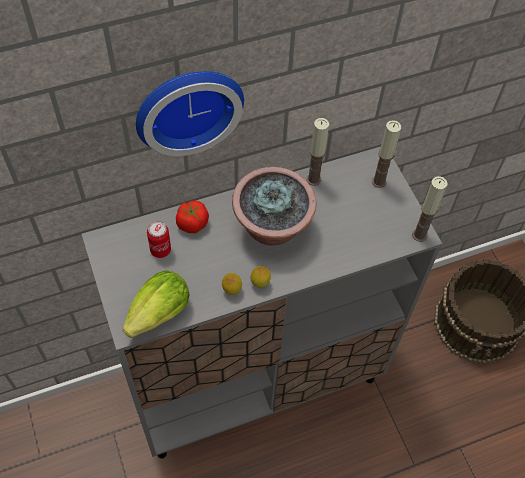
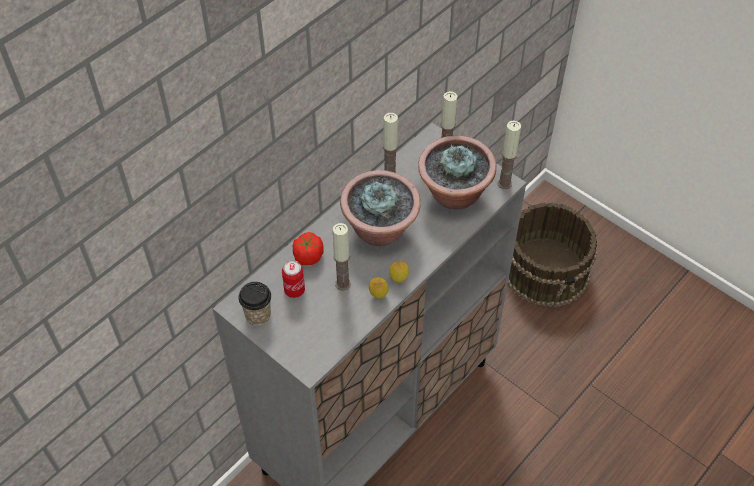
camera: 25 degrees left, 5 degrees down
lettuce [123,270,190,338] -> none
wall clock [136,71,244,156] -> none
none -> cup [238,282,271,325]
none -> candle [333,223,351,291]
none -> potted plant [418,135,497,210]

